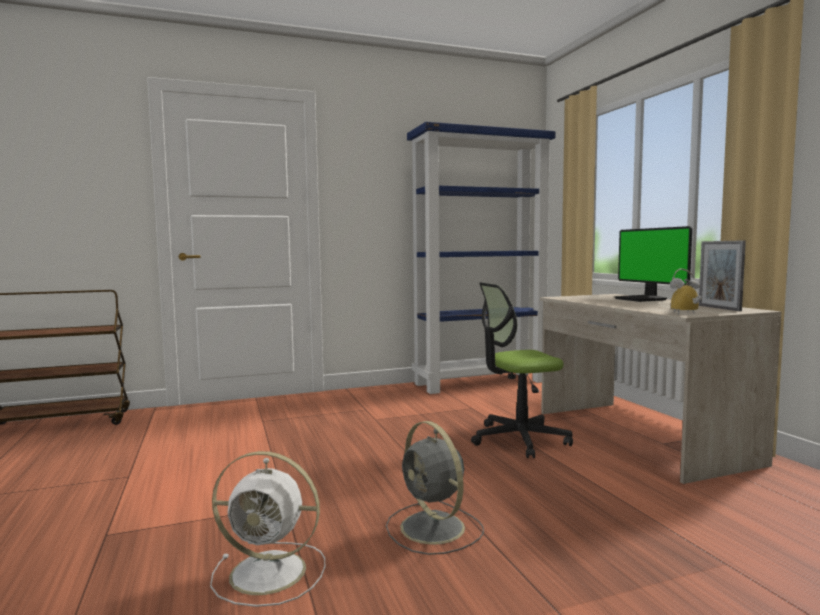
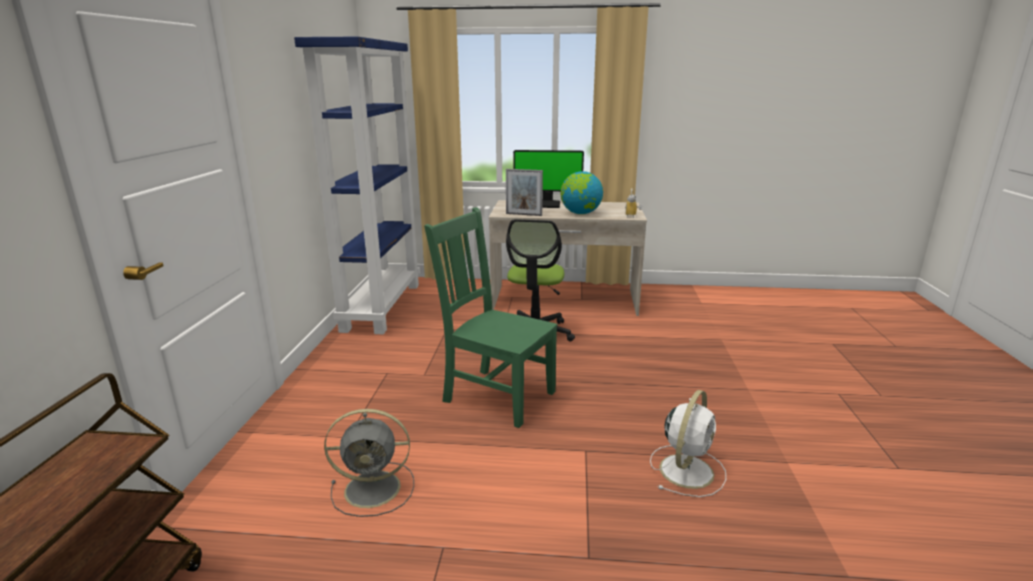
camera: 65 degrees left, 15 degrees up
grey fan [386,421,484,555] -> grey fan moved to [324,409,414,517]
picture frame [699,240,746,311] -> picture frame moved to [506,169,543,216]
none -> green chair [424,207,558,428]
none -> globe [560,171,603,214]

